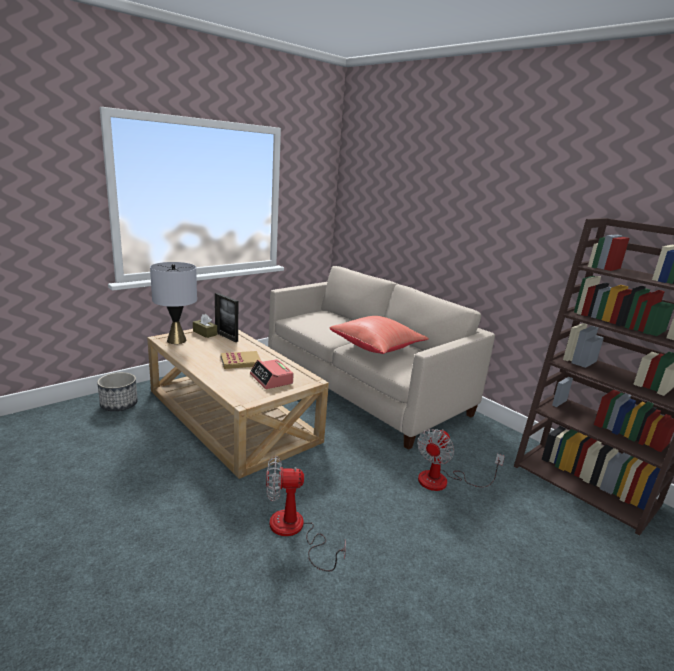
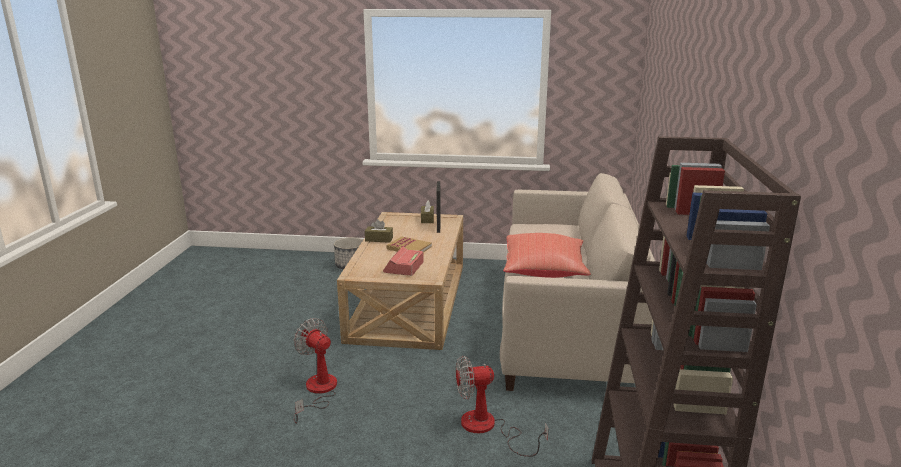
camera: 50 degrees right, 0 degrees up
grey table lamp [150,262,197,344] -> none
none -> brown tissue box [365,219,393,243]

